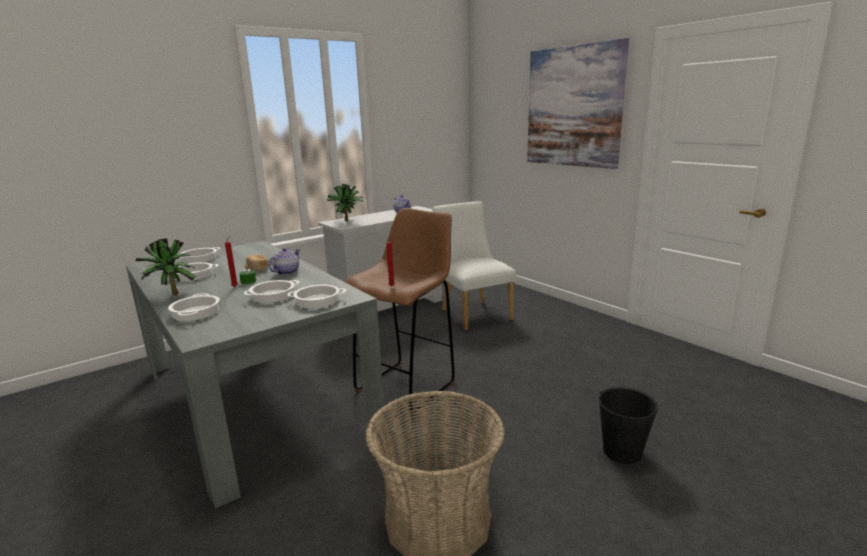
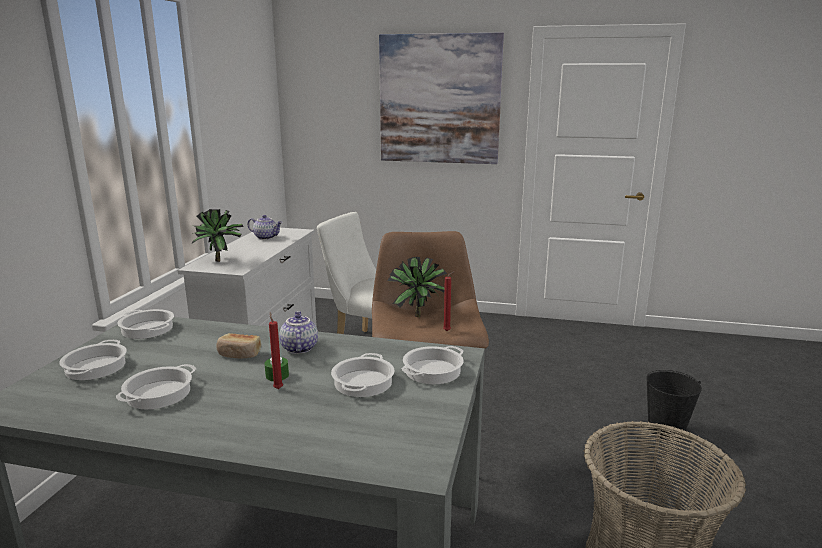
camera: 40 degrees left, 0 degrees up
potted plant [136,238,196,295] -> potted plant moved to [388,257,447,317]
cooking pot [168,293,220,321] -> cooking pot moved to [117,309,174,339]

